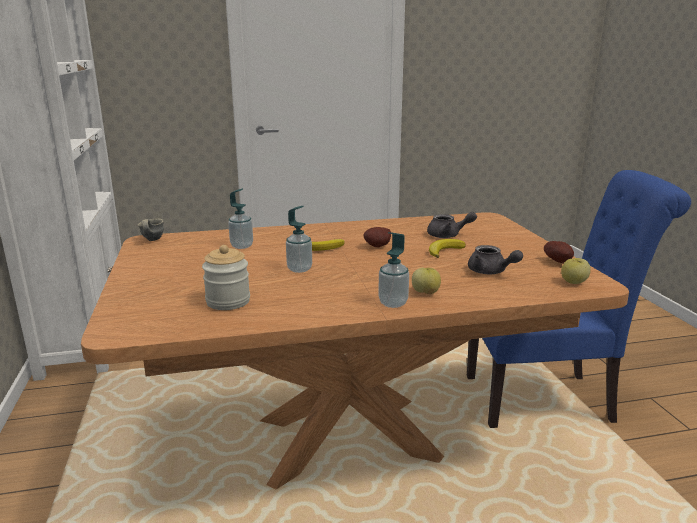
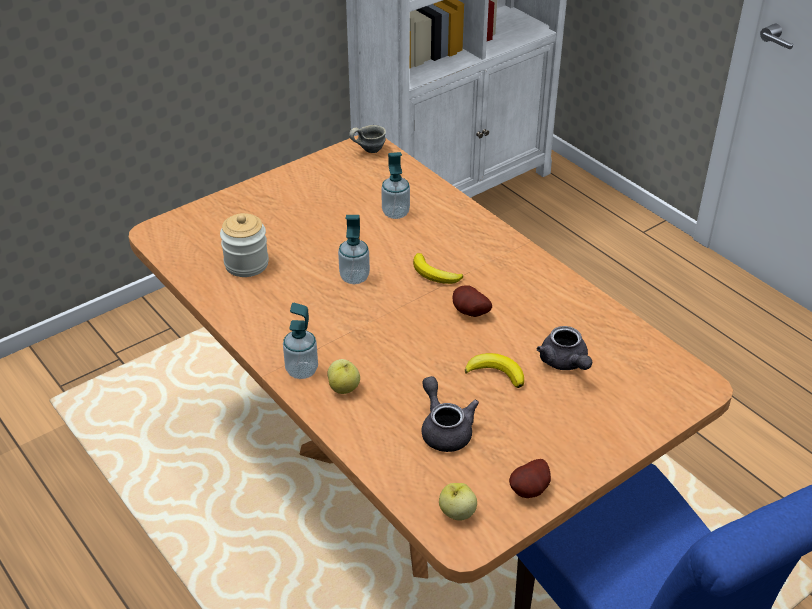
camera: 65 degrees right, 20 degrees up
grey teapot [468,245,523,274] -> grey teapot turned 135 degrees clockwise [422,376,479,452]

